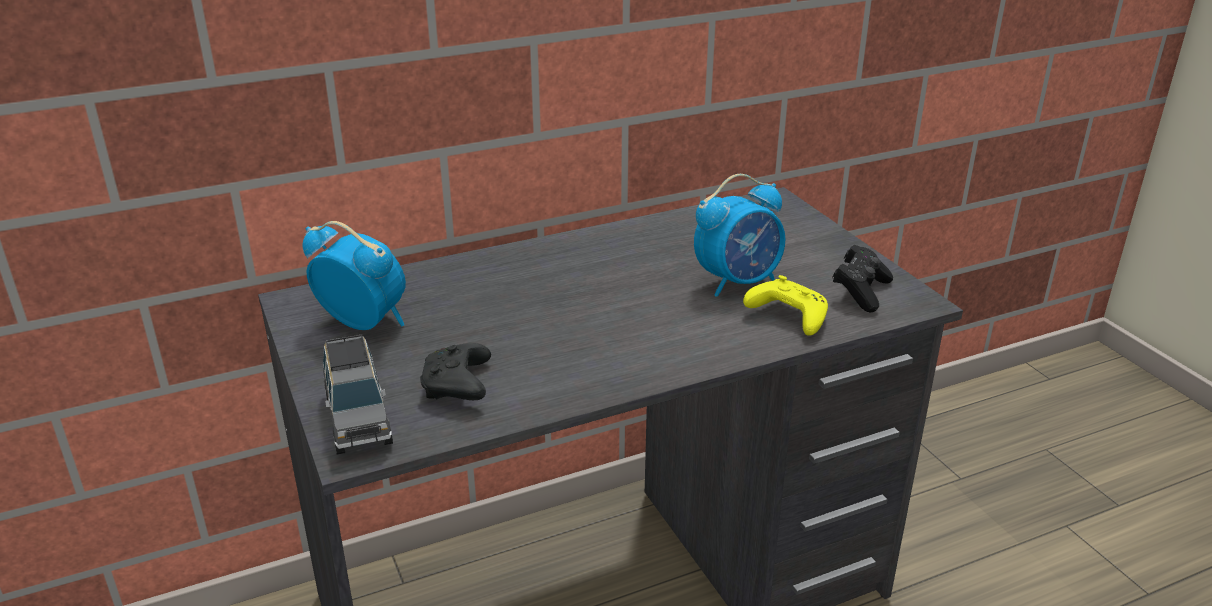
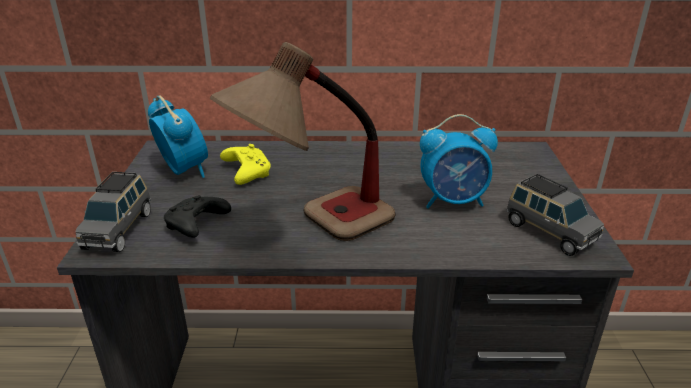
camera: 25 degrees right, 0 degrees up
yellow game controller [743,275,828,336] -> yellow game controller moved to [220,144,271,185]
black game controller [832,245,893,312] -> grey toy car [507,174,604,256]
none -> table lamp [210,42,396,241]

